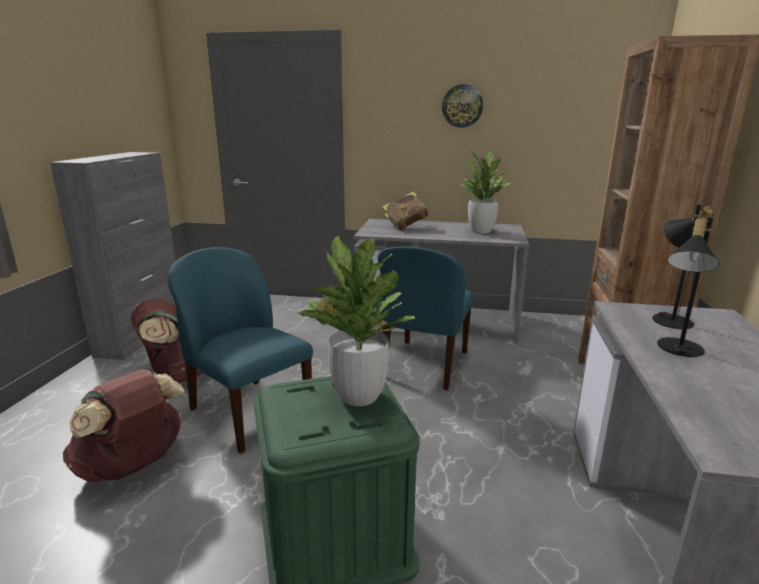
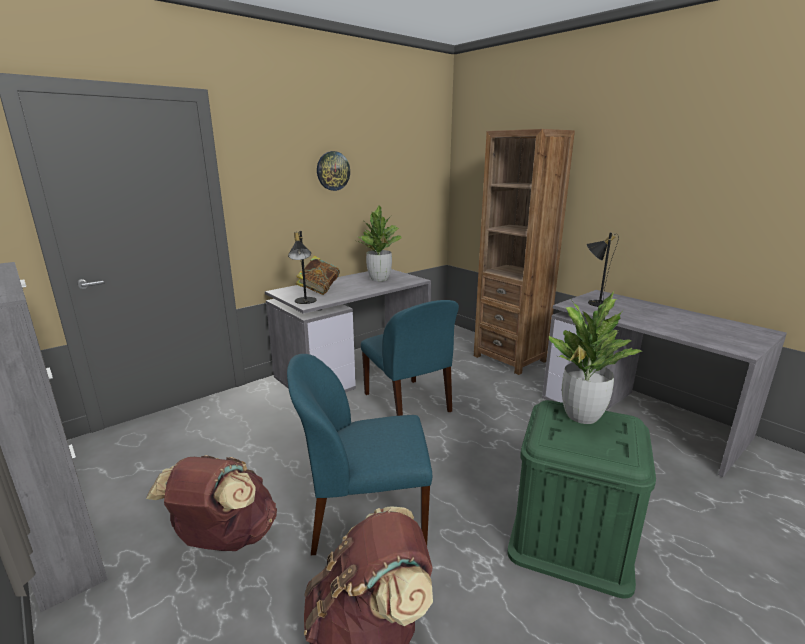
camera: 50 degrees left, 0 degrees up
black table lamp [657,217,720,357] -> black table lamp moved to [288,231,317,304]

